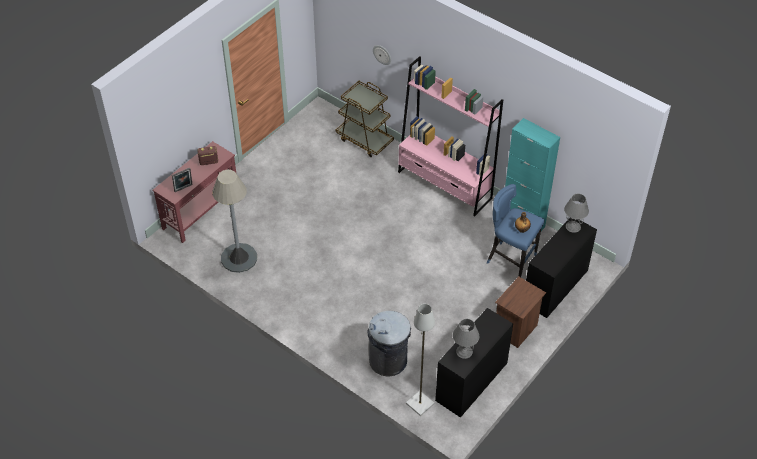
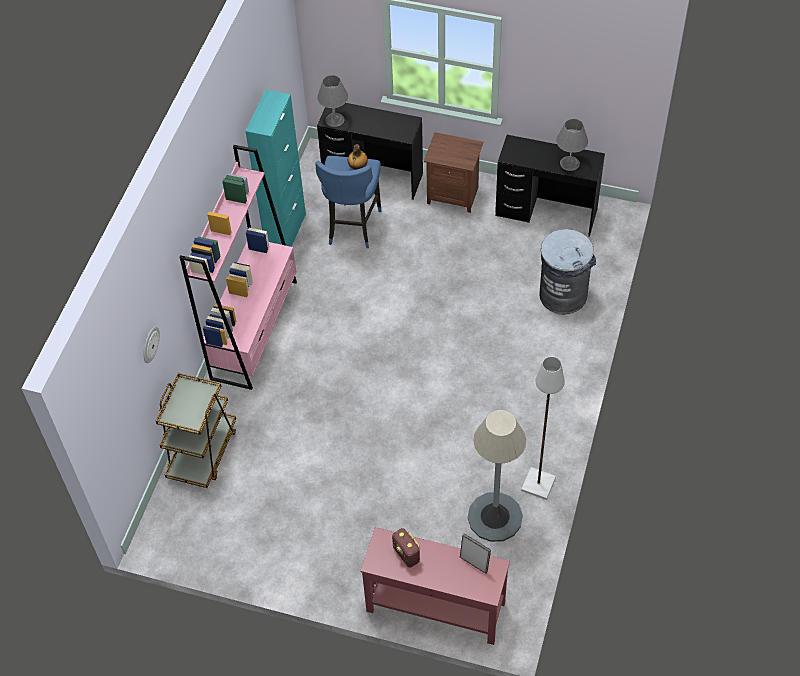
camera: 110 degrees left, 5 degrees up
grey floor lamp [406,304,435,416] -> grey floor lamp moved to [521,357,565,500]

